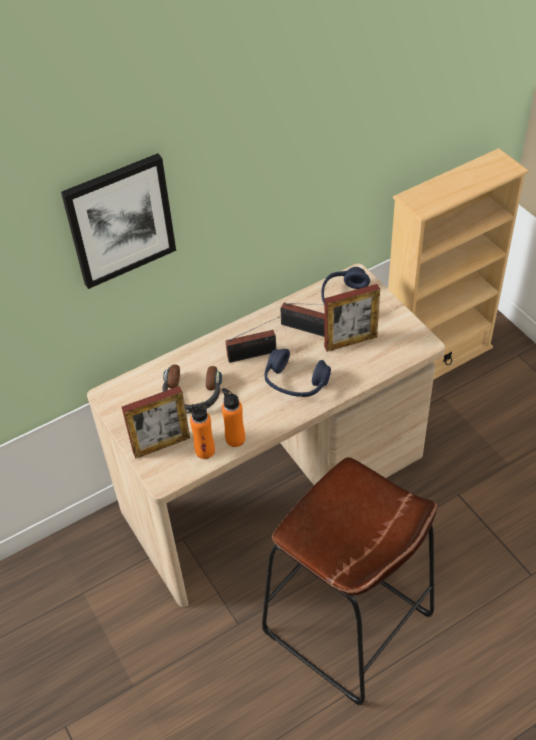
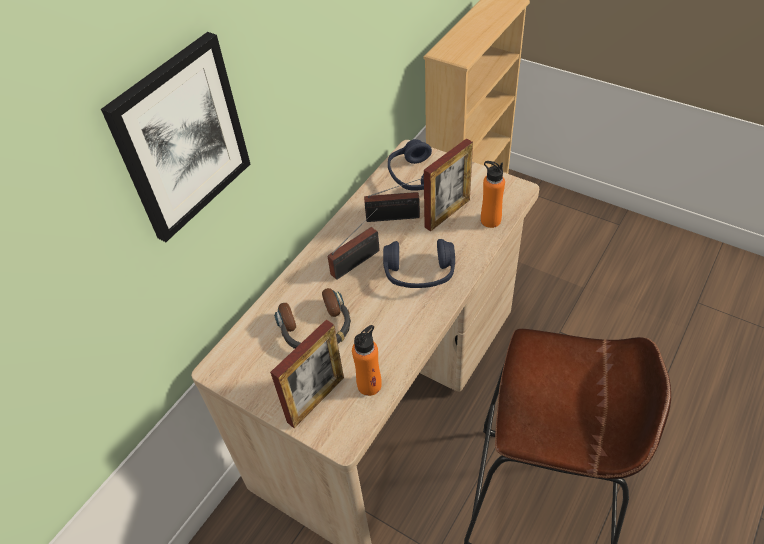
camera: 25 degrees left, 0 degrees up
orange bottle [221,388,245,447] -> orange bottle moved to [481,161,505,228]

